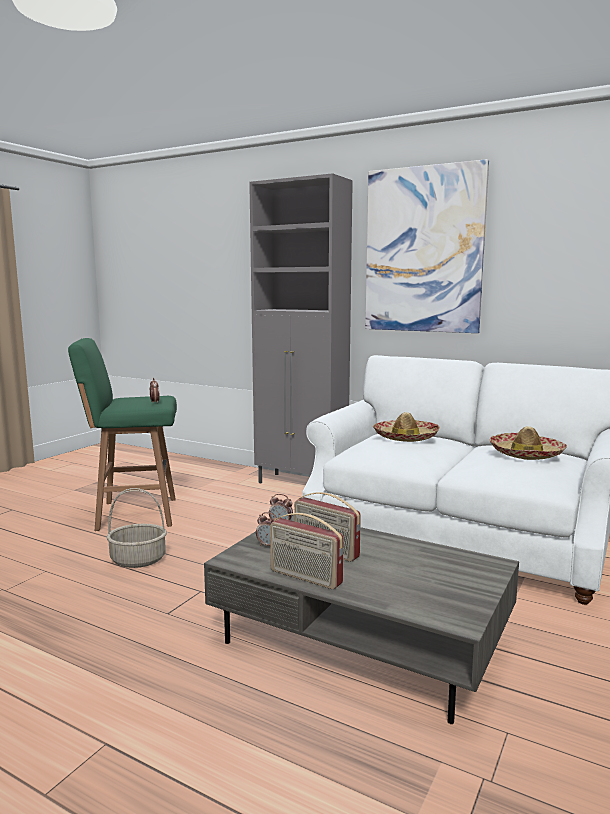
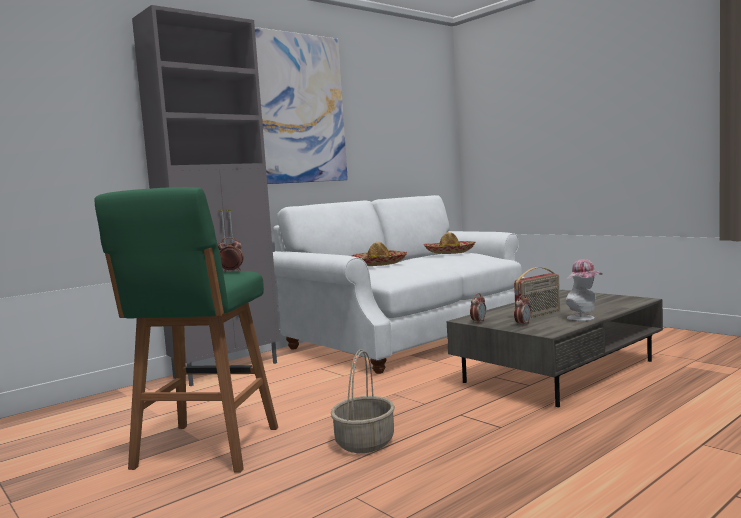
camera: 70 degrees left, 5 degrees down
radio [270,513,343,589] -> hat [565,259,602,321]

